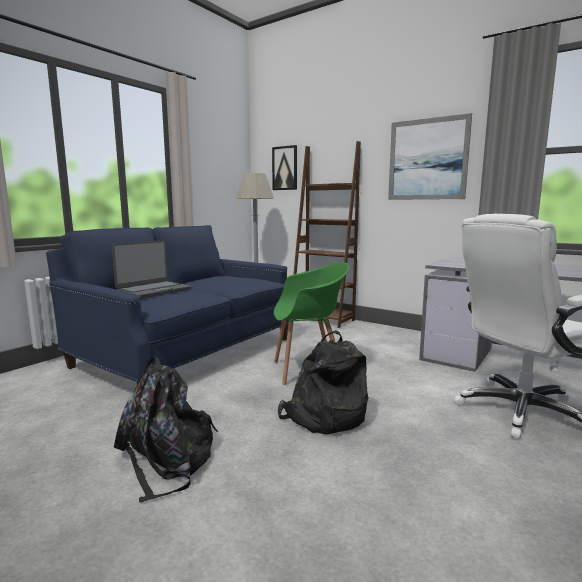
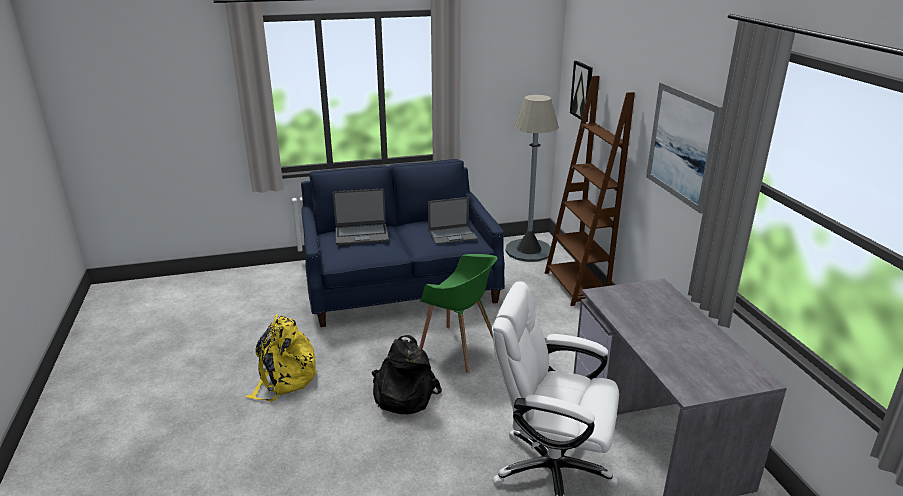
camera: 40 degrees right, 15 degrees up
black backpack [114,356,218,503] -> yellow backpack [246,314,317,401]
none -> laptop [428,197,478,245]

